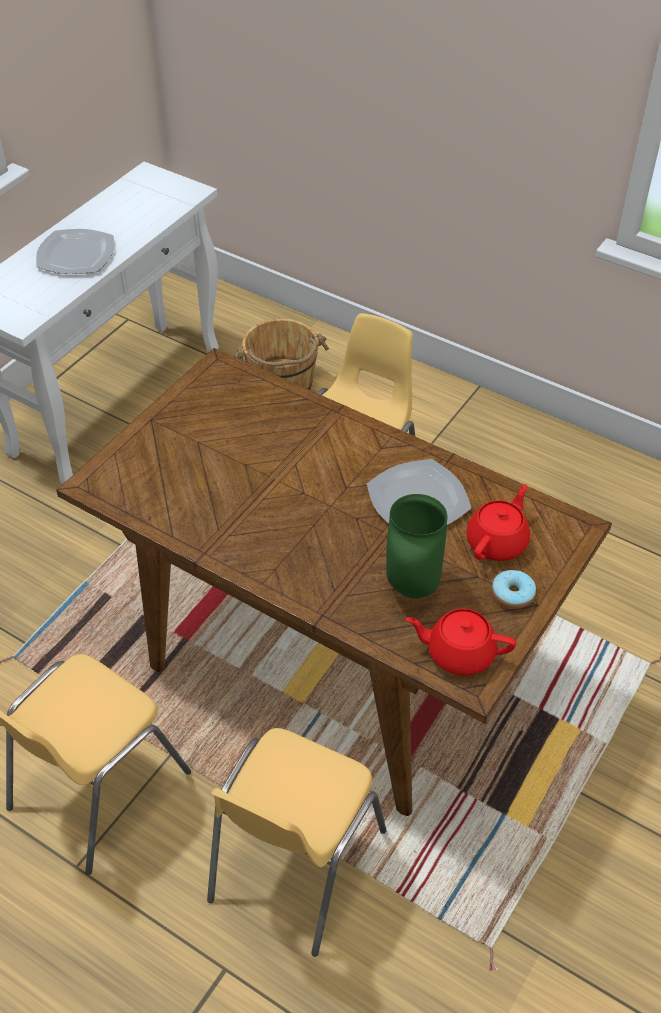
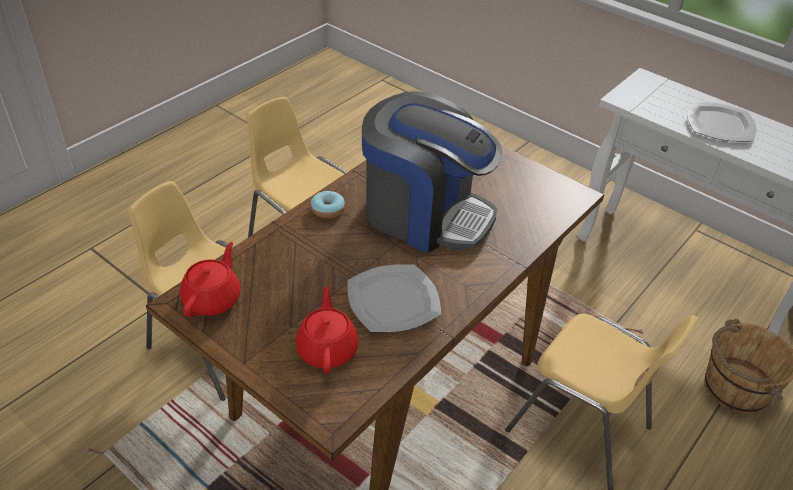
camera: 95 degrees right, 5 degrees down
green vase [386,494,448,599] -> none
red teapot [466,484,530,561] -> red teapot turned 135 degrees counterclockwise [296,286,359,373]
donut [492,570,536,609] -> donut moved to [310,191,345,219]
none -> coffee machine [362,91,502,253]

